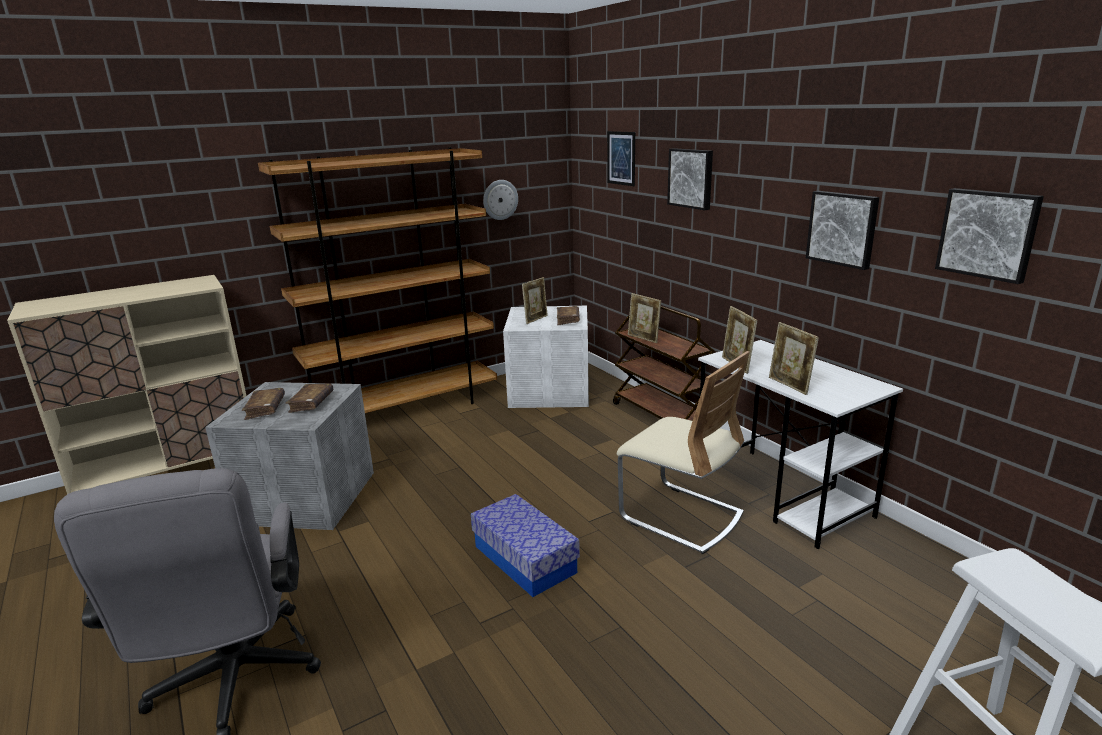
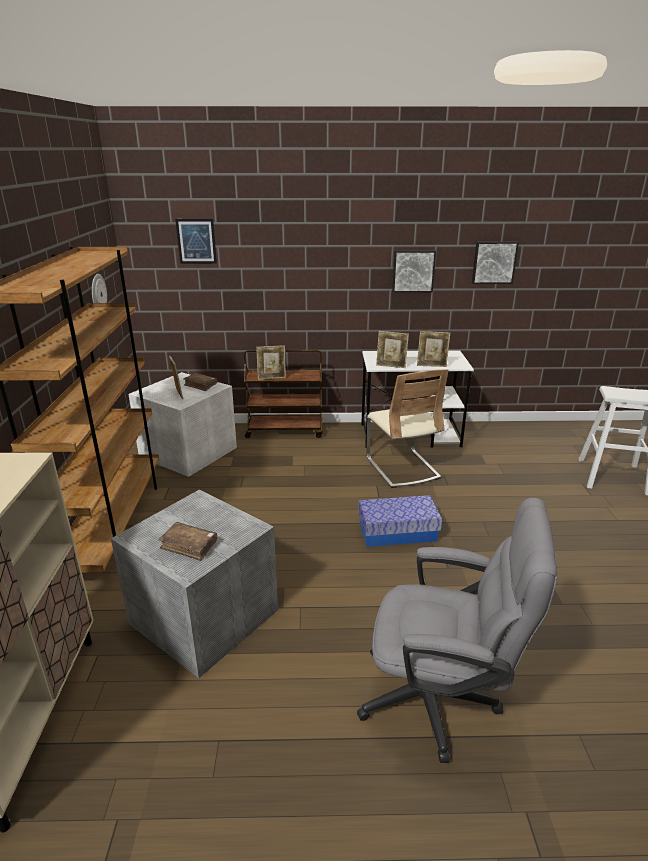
camera: 60 degrees left, 5 degrees up
brown book [285,383,333,413] -> none
beige chair [617,351,750,554] -> beige chair turned 90 degrees clockwise [366,369,449,488]
picture [667,148,713,210] -> none

